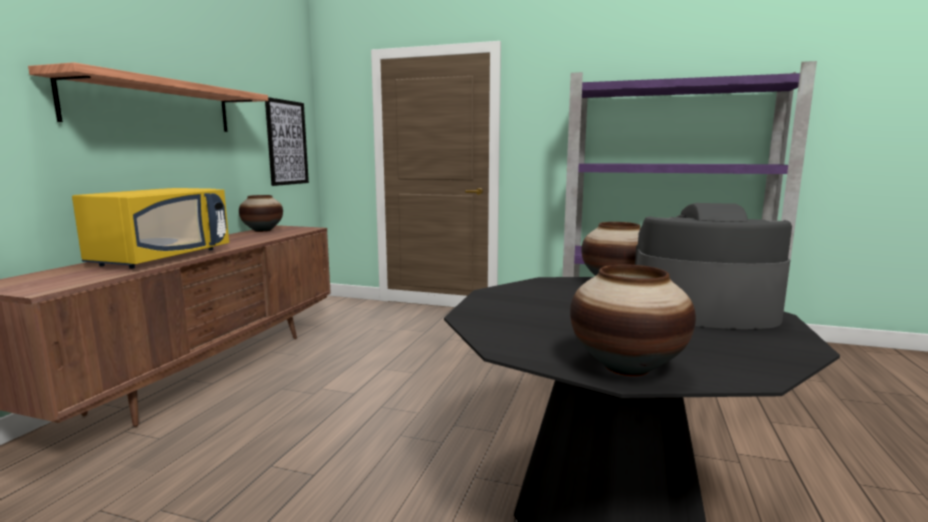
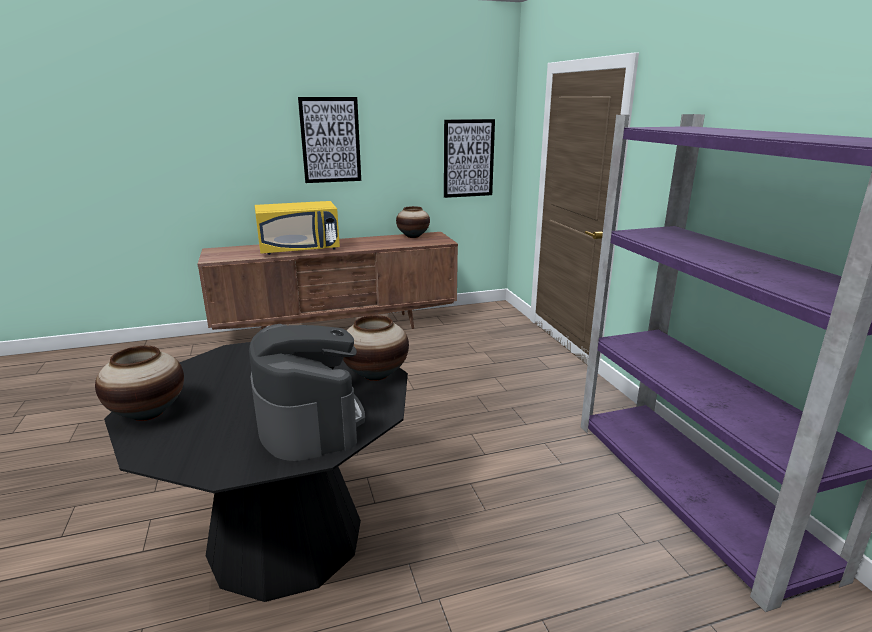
camera: 55 degrees right, 10 degrees up
shelf [28,62,268,132] -> picture [298,97,361,183]

